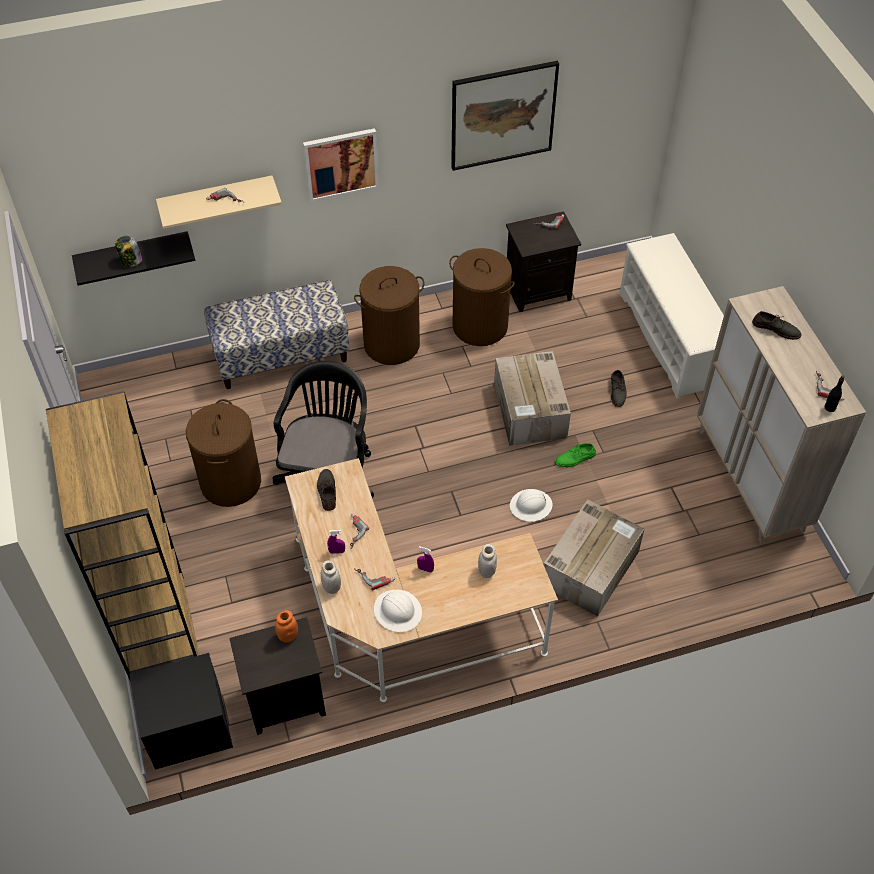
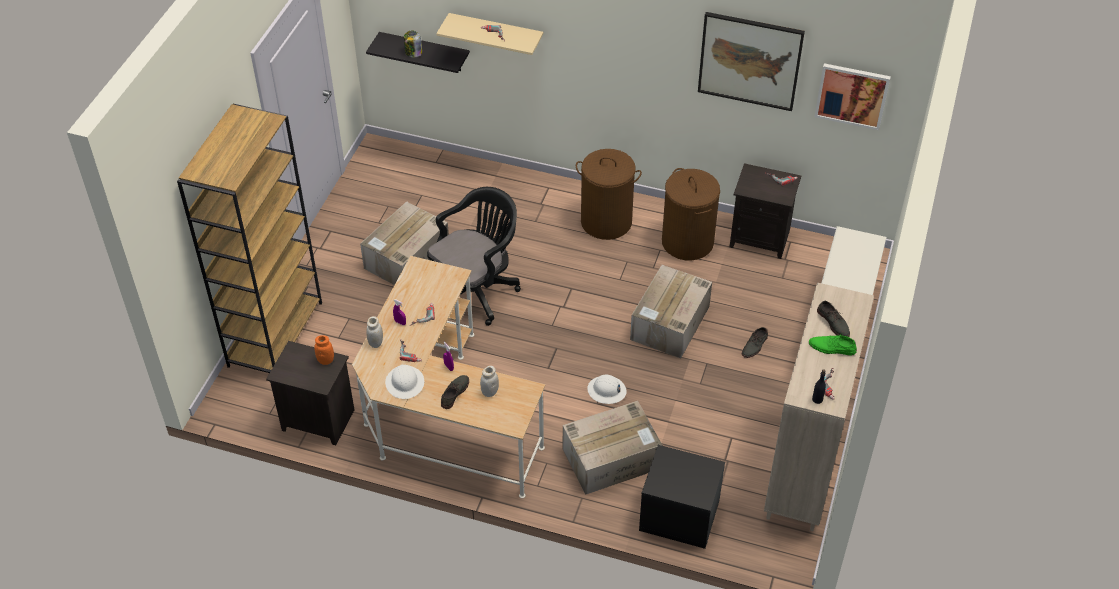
camera: 35 degrees right, 5 degrees down
black nightstand [129,653,233,770] -> black nightstand moved to [639,445,725,549]
brown laundry basket [186,399,261,507] -> cardboard box [360,201,449,285]
bench [204,280,350,389] -> none
picture [303,128,379,202] -> picture moved to [815,63,891,130]
grey shoe [317,469,336,511] -> grey shoe moved to [441,375,469,409]
green shoe [555,443,596,467] -> green shoe moved to [809,335,857,356]

